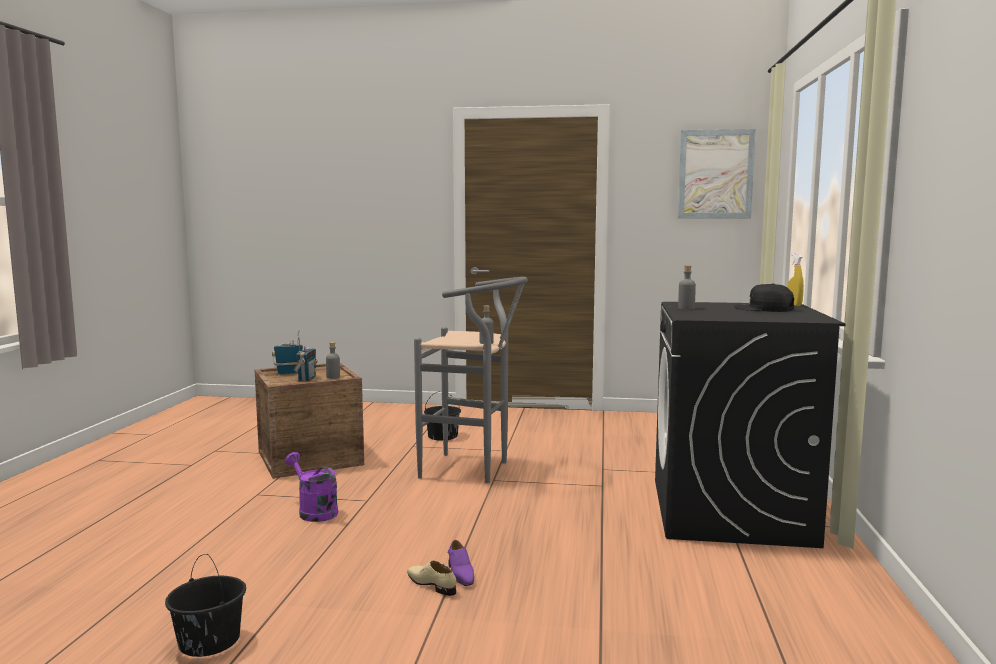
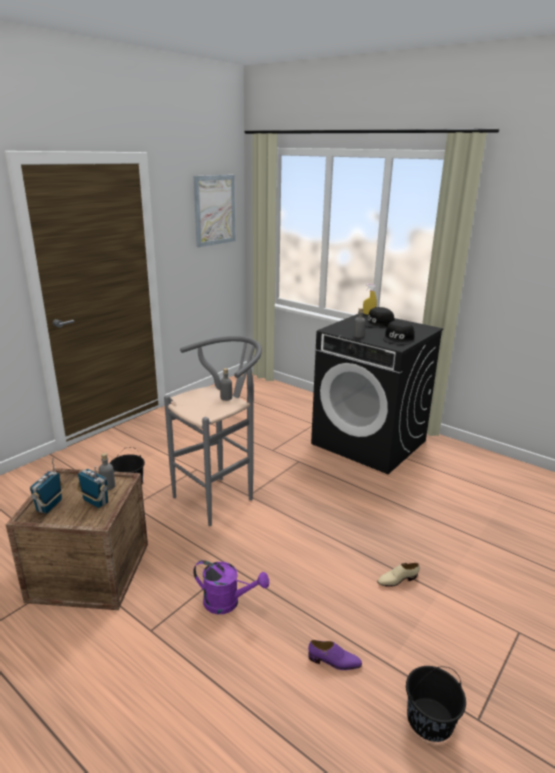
camera: 60 degrees left, 15 degrees up
purple watering can [285,452,338,522] -> purple watering can turned 150 degrees counterclockwise [193,560,269,614]
purple shoe [448,540,474,586] -> purple shoe moved to [308,640,362,670]
none -> black cap [383,321,415,345]

